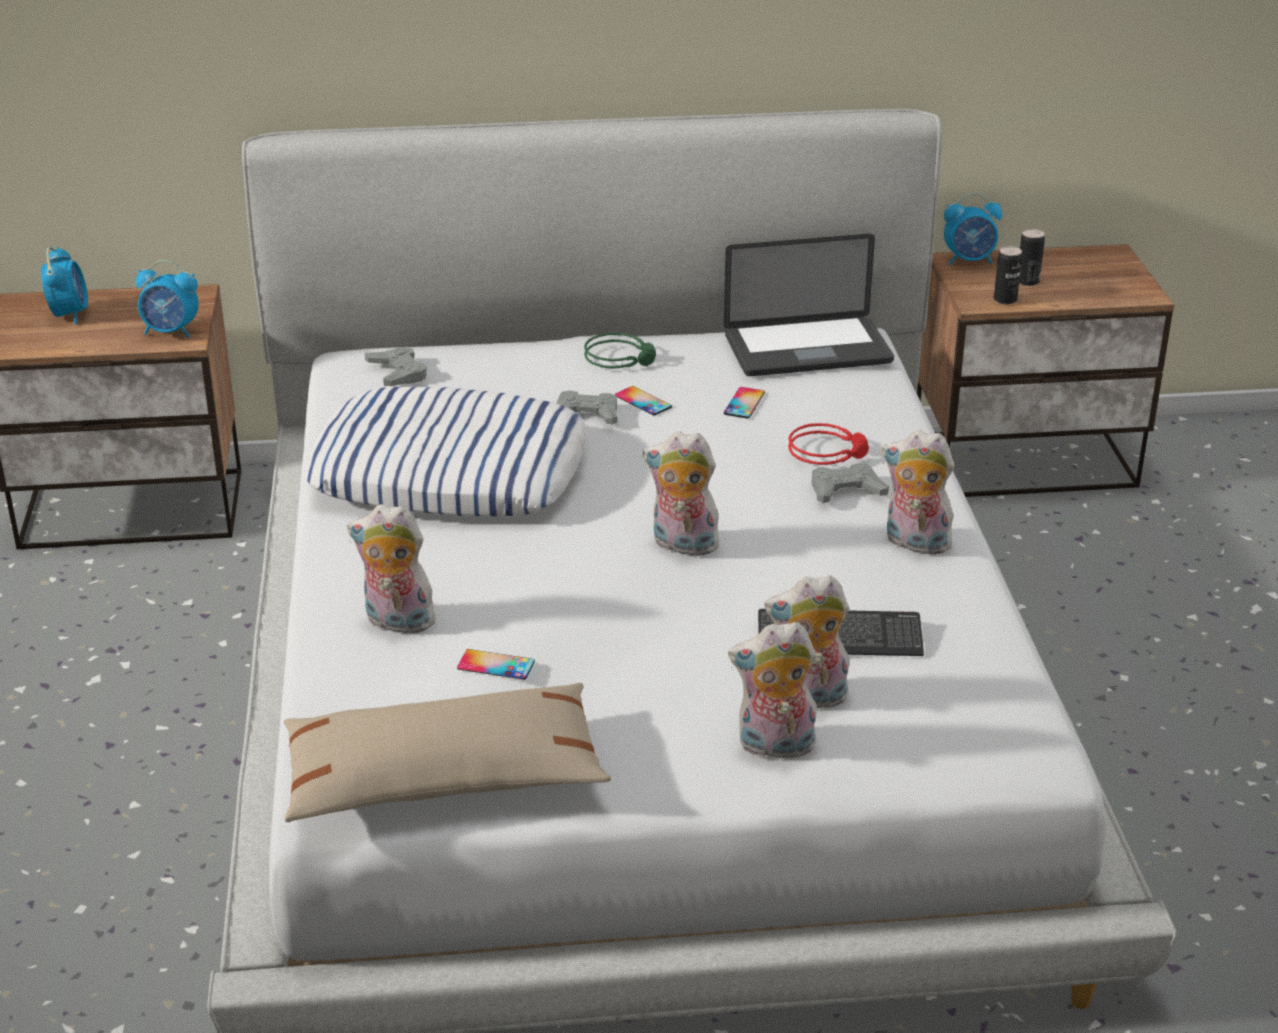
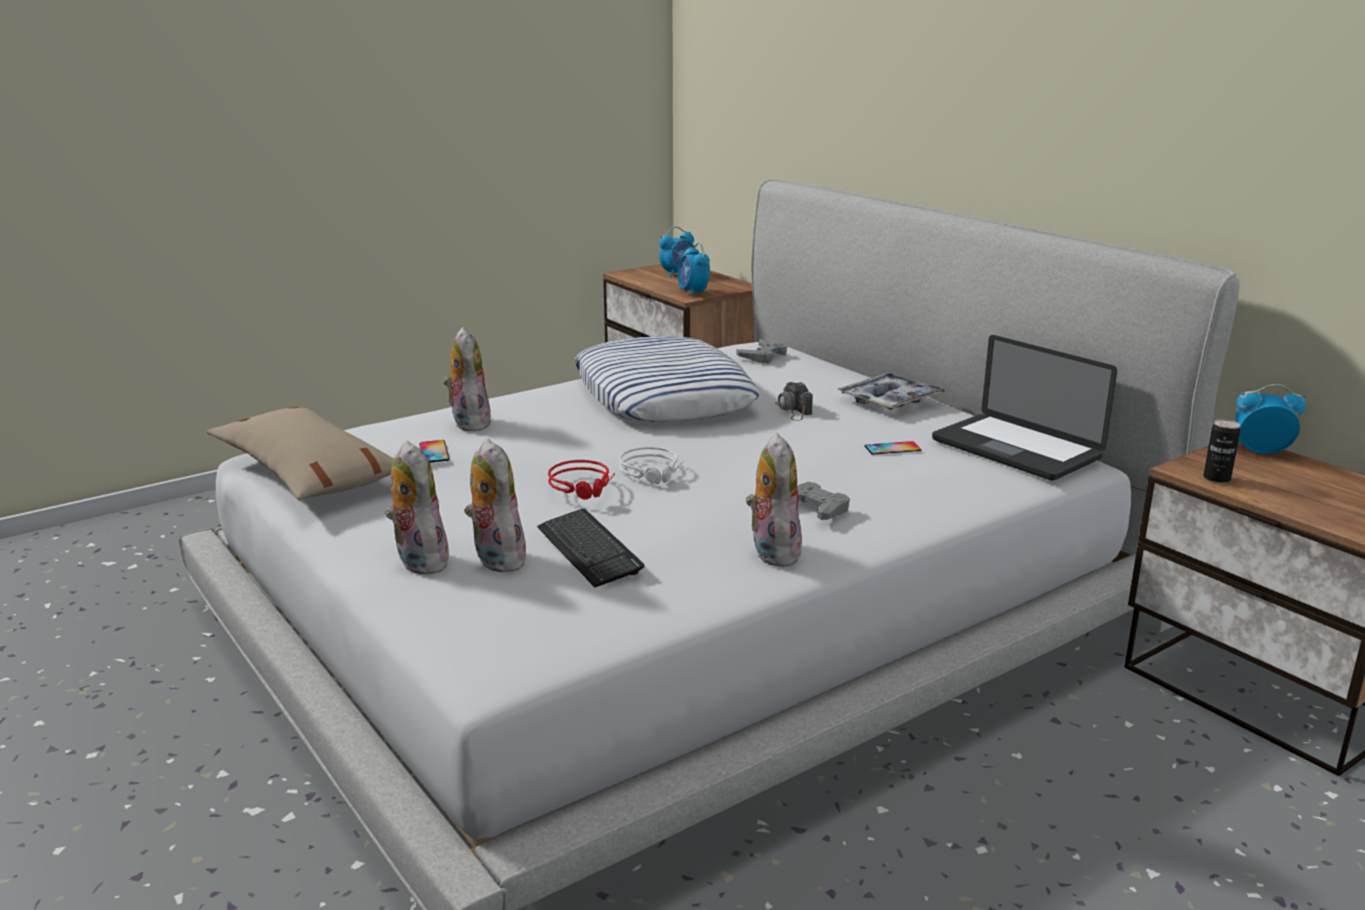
camera: 60 degrees right, 10 degrees down
grey game controller [556,391,617,425] -> camera [775,382,813,421]
green headphones [584,332,656,369] -> tray [837,373,947,410]
phone [615,386,672,416] -> none
plush toy [643,431,723,556] -> white headphones [619,447,684,485]
red headphones [788,423,869,465] -> red headphones moved to [548,460,615,500]
alarm clock [944,193,1002,265] -> alarm clock turned 135 degrees clockwise [1235,384,1306,454]
can [1019,229,1045,286] -> none

